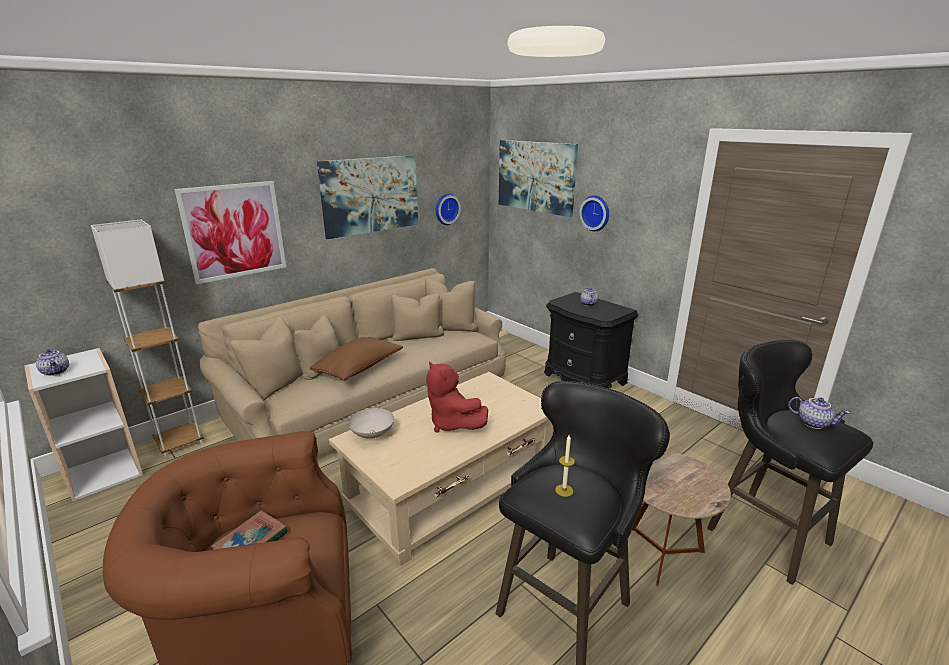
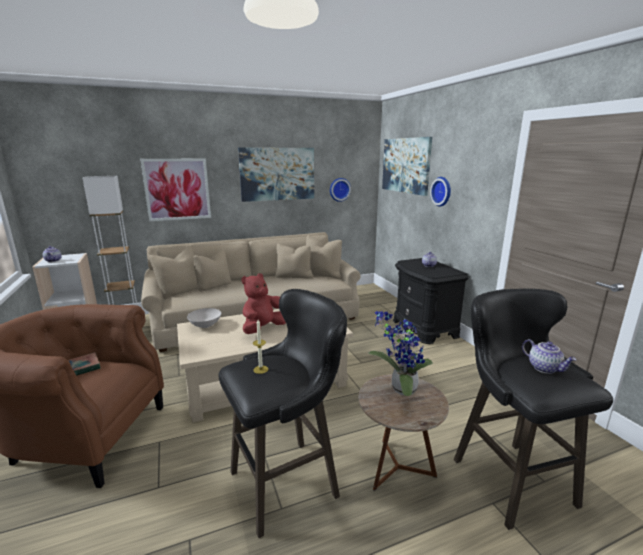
camera: 20 degrees right, 5 degrees down
brown pillow [310,337,403,381] -> none
red plush toy [426,361,488,432] -> red plush toy turned 60 degrees clockwise [242,273,286,334]
none -> potted plant [368,311,432,396]

